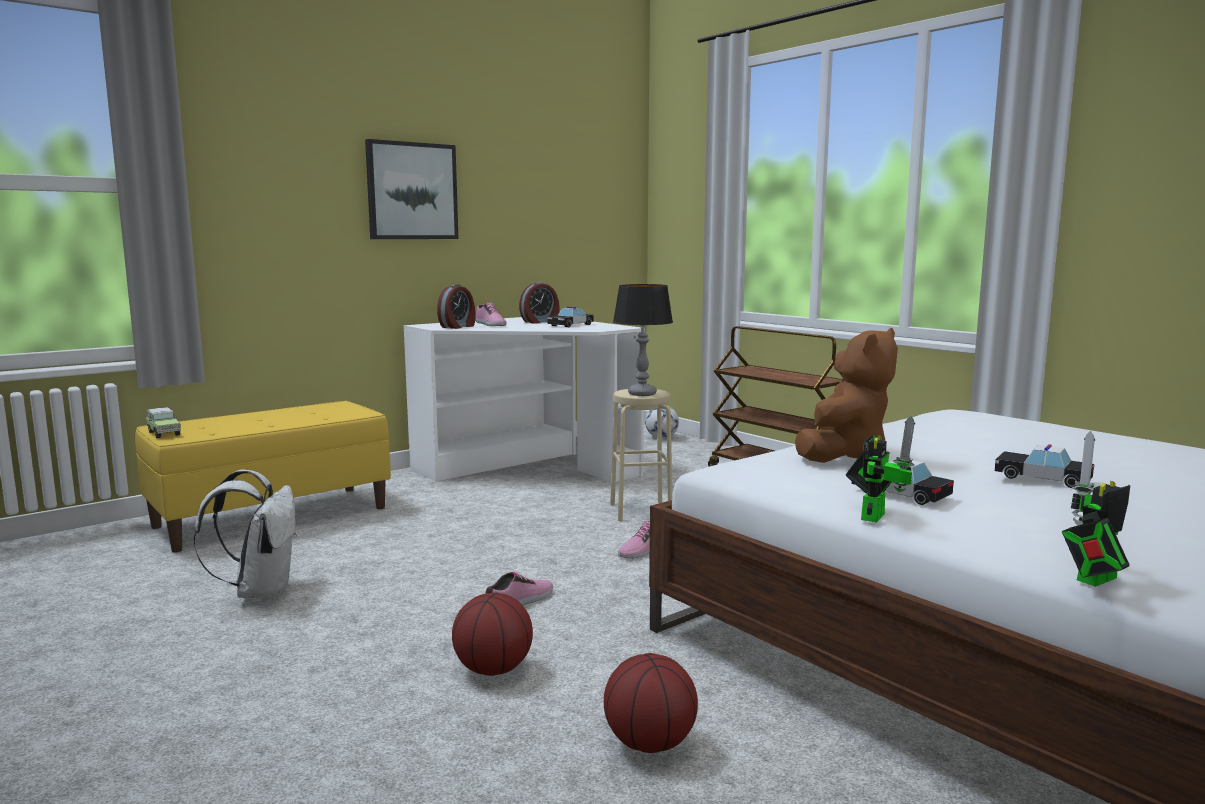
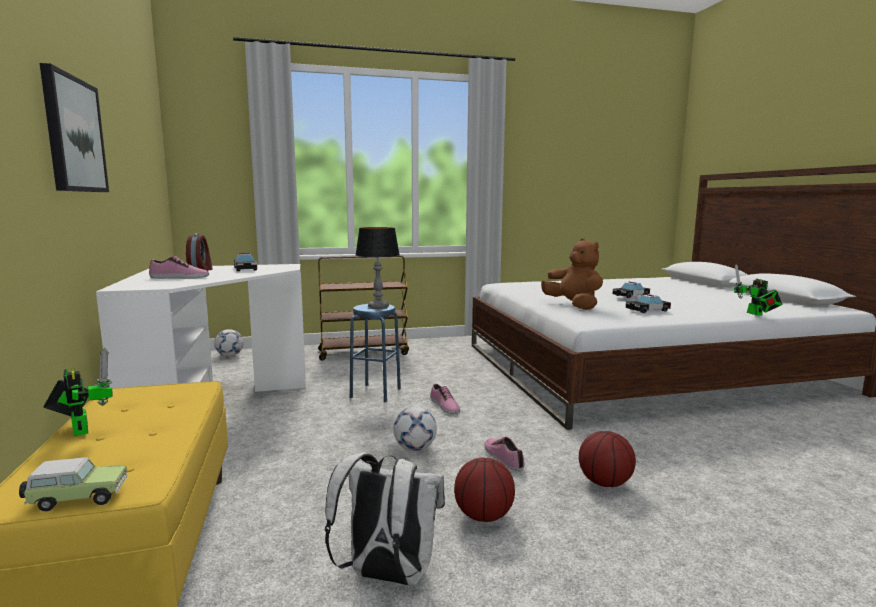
camera: 65 degrees left, 0 degrees up
alarm clock [437,284,476,329] -> none
basketball [604,653,698,753] -> basketball moved to [454,458,515,522]
beige stool [610,389,672,521] -> blue stool [350,304,401,402]
toy robot [846,416,915,523] -> toy robot moved to [43,348,113,436]
none -> football [393,407,437,451]

